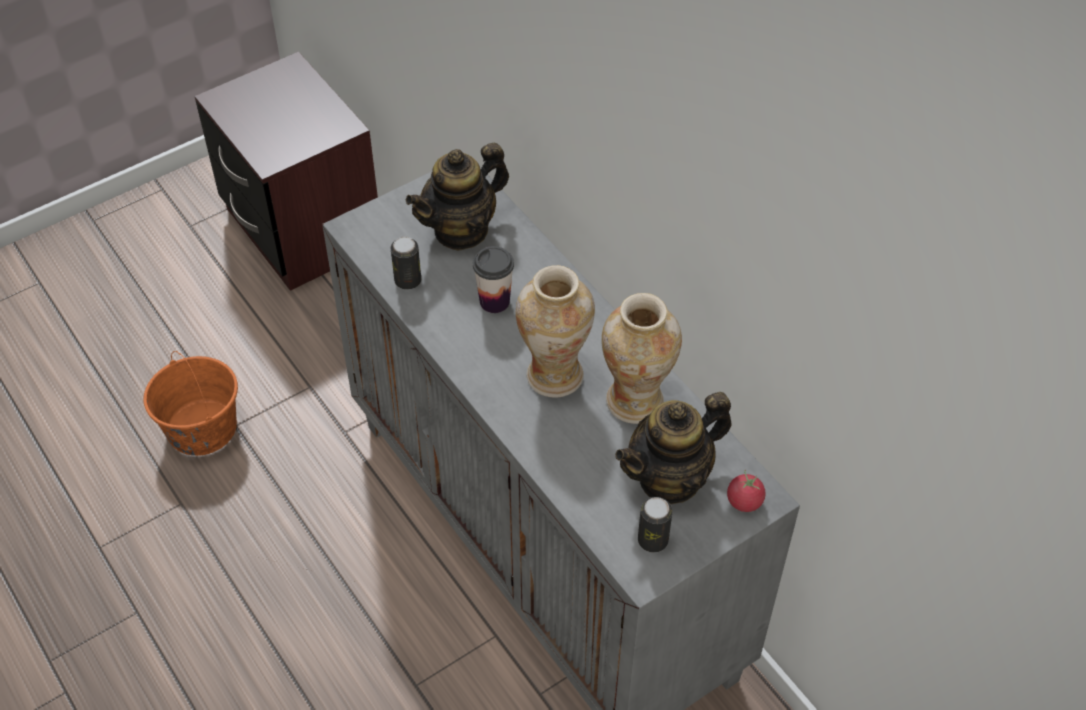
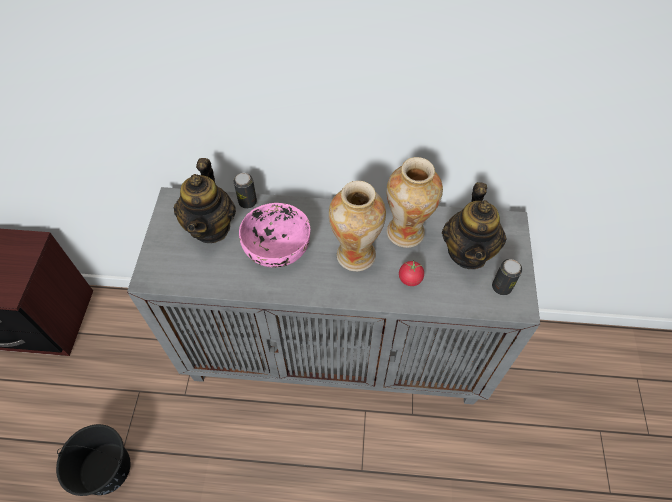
camera: 50 degrees left, 5 degrees up
orange bucket [143,351,238,456] -> black bucket [56,424,131,496]
can [391,237,421,290] -> can moved to [234,173,257,209]
cup [473,246,514,313] -> pink bowl [239,203,310,267]
tomato [727,470,766,512] -> tomato moved to [399,260,424,286]

